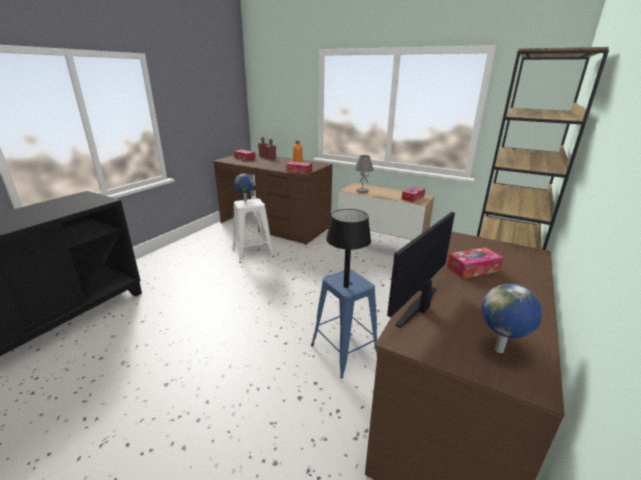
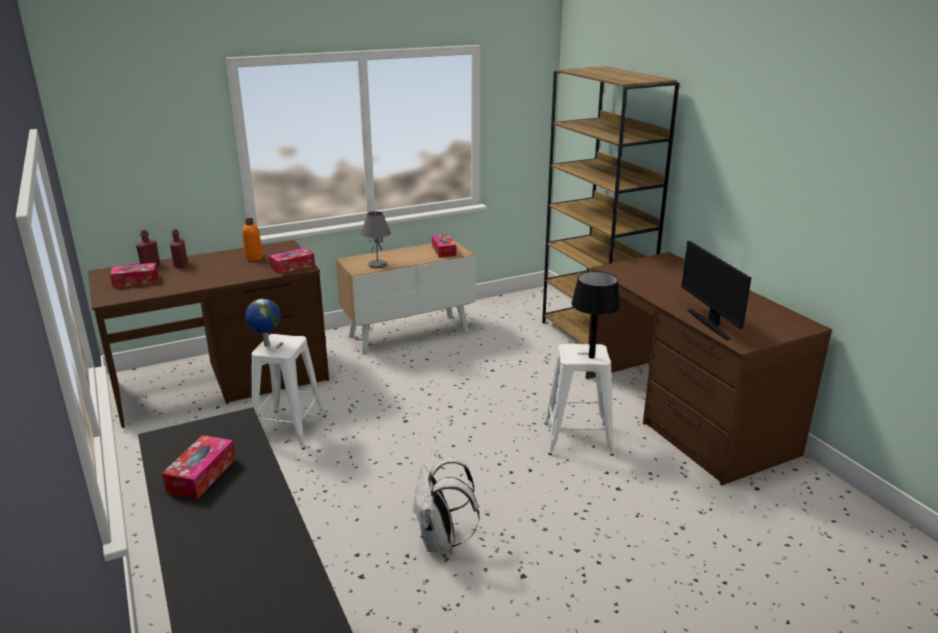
camera: 55 degrees left, 0 degrees up
blue stool [311,269,378,378] -> white stool [544,344,614,456]
tissue box [447,247,503,279] -> tissue box moved to [162,435,236,499]
globe [482,284,542,353] -> none
none -> white backpack [413,458,479,552]

